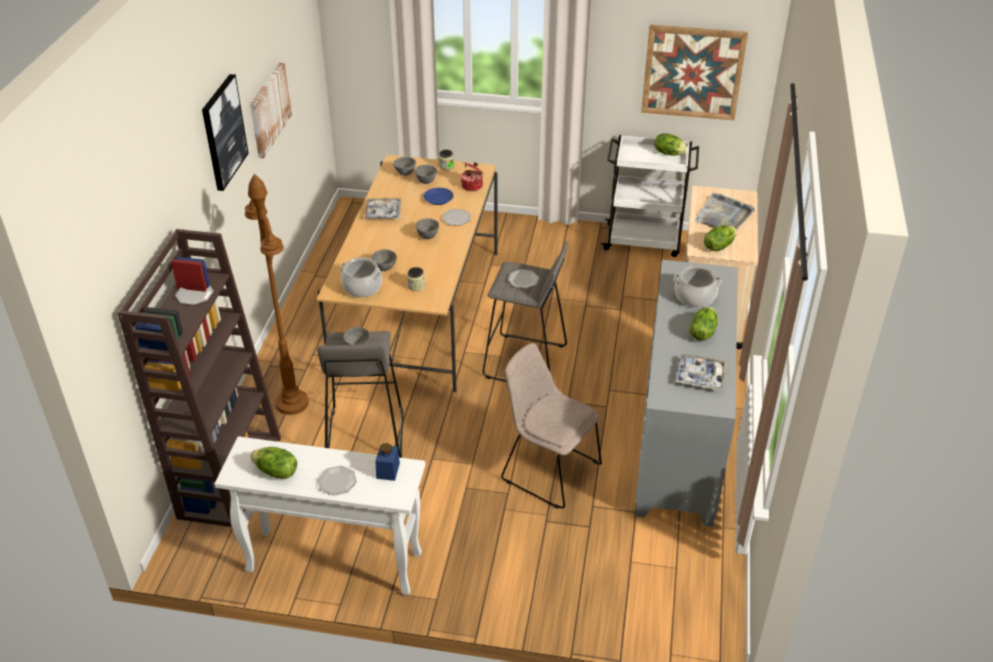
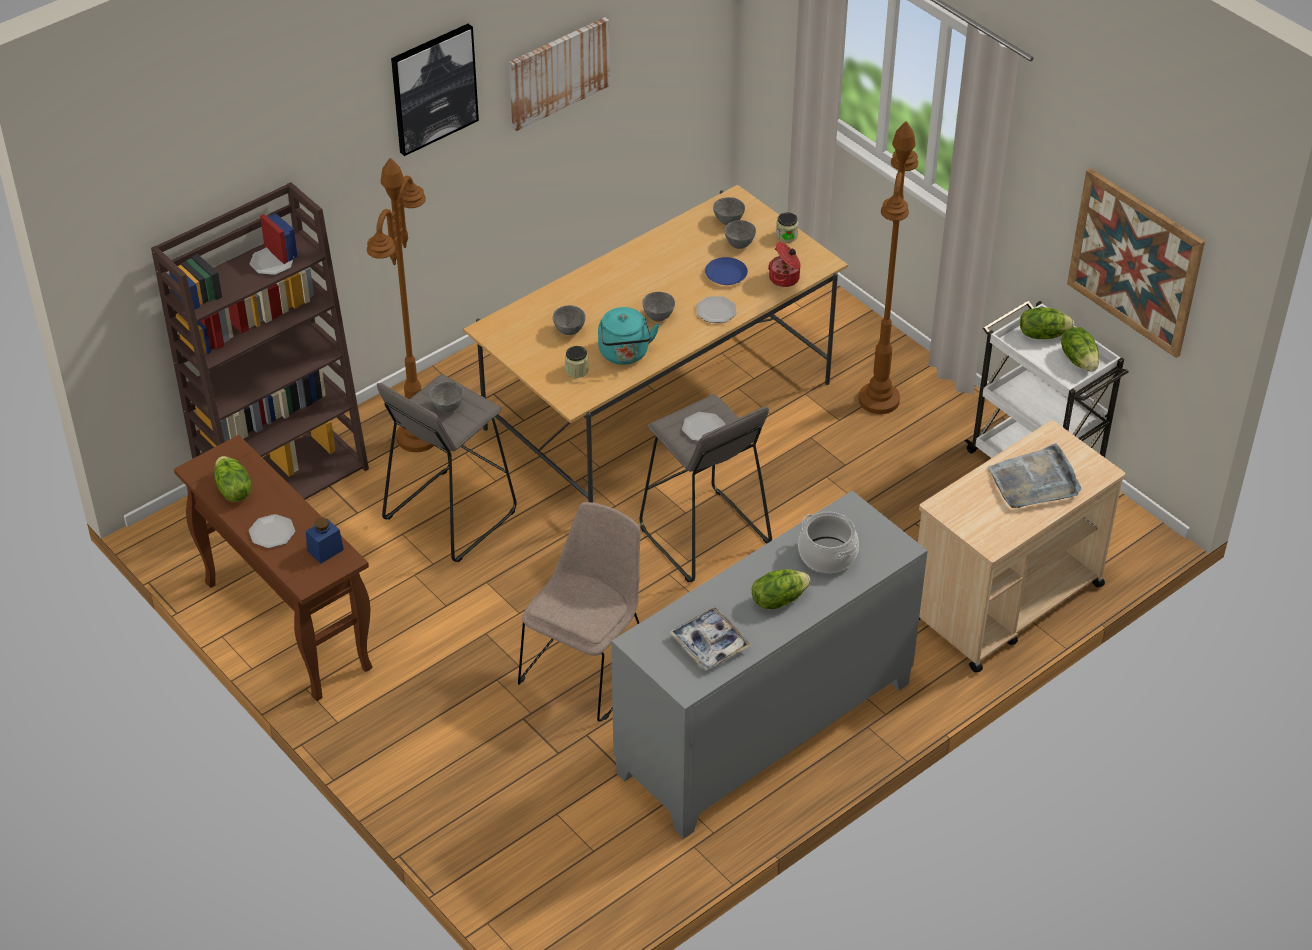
camera: 40 degrees right, 5 degrees up
white console table [214,436,425,595] -> brown console table [174,435,372,701]
cooking pot [340,257,382,298] -> none
tray [365,198,401,219] -> none
beige chair [501,343,602,509] -> beige chair turned 45 degrees clockwise [518,502,641,722]
lettuce [704,225,737,251] -> lettuce moved to [1020,307,1075,339]
none -> turquoise kettle [598,307,660,365]
none -> brown floor lamp [859,121,918,414]

